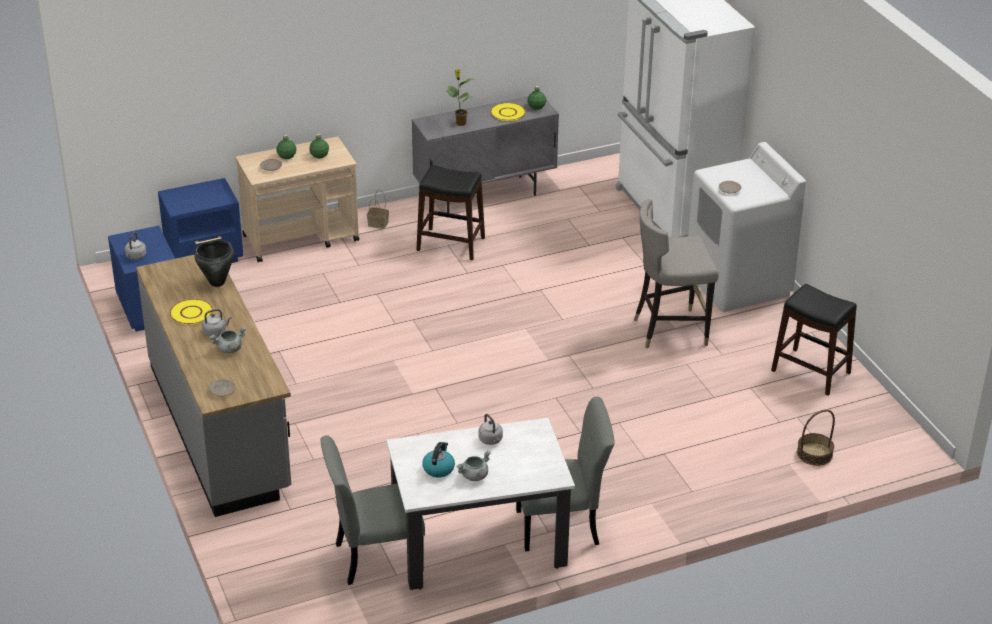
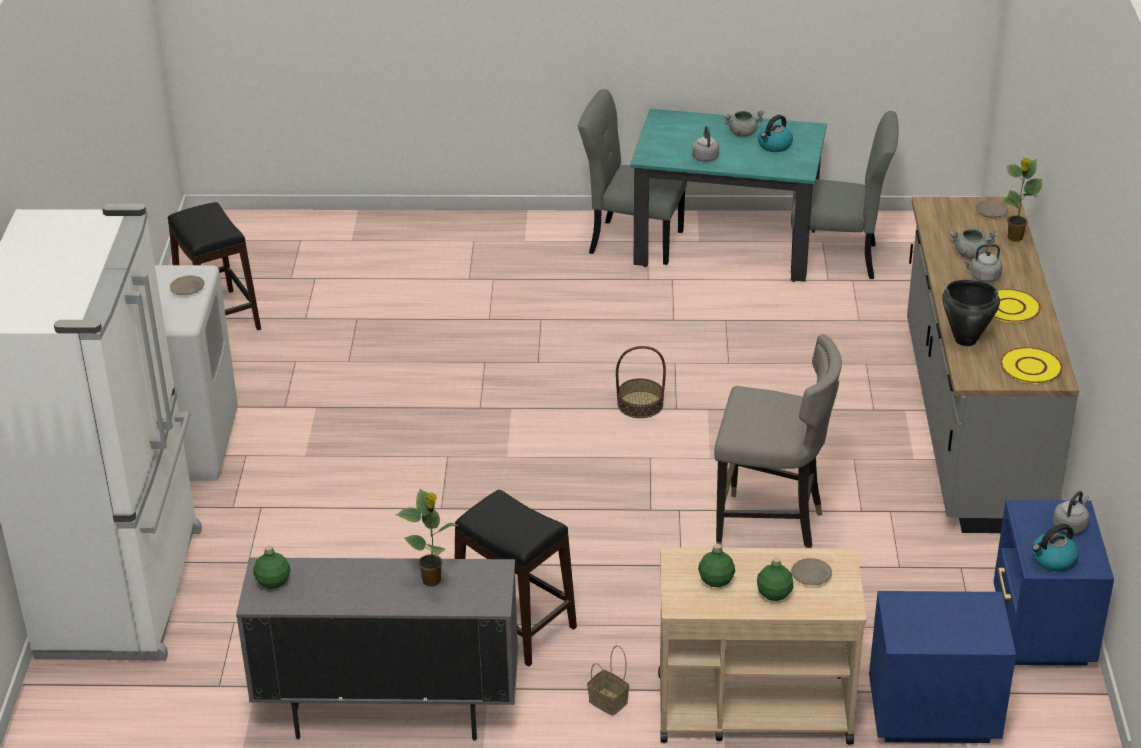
camera: 155 degrees left, 0 degrees up
white dining table [386,418,575,590] -> turquoise dining table [630,109,827,282]
yellow plate [490,103,526,121] -> yellow plate moved to [1000,347,1063,384]
grey stool [634,199,719,348] -> grey stool moved to [714,334,842,548]
basket [797,410,835,466] -> basket moved to [616,346,666,418]
none -> potted plant [1001,158,1043,241]
none -> kettle [1032,524,1079,571]

